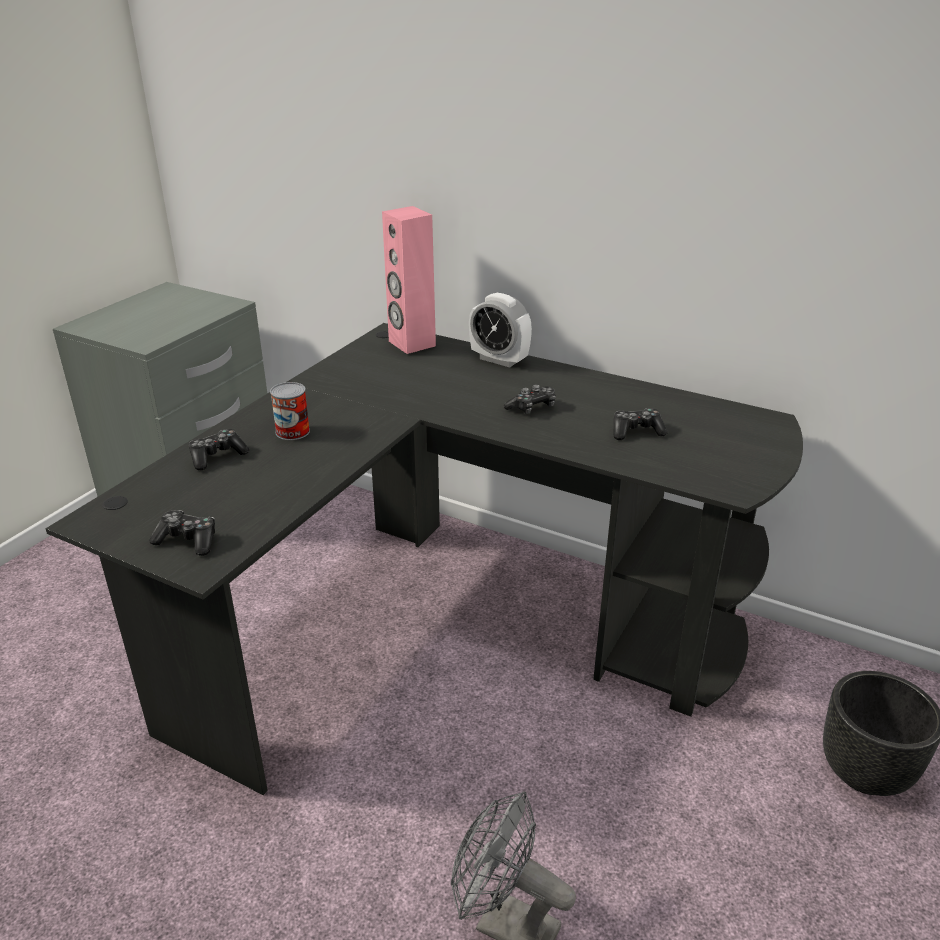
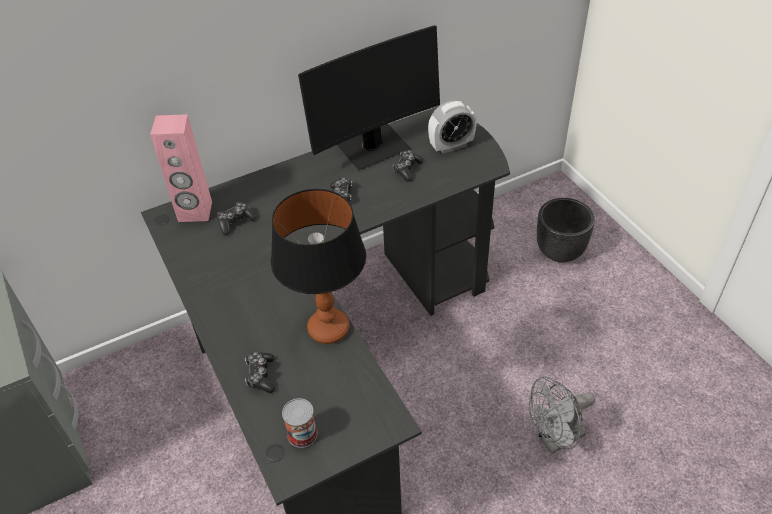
camera: 55 degrees left, 15 degrees up
game controller [149,510,215,556] -> game controller moved to [217,203,257,235]
can [270,382,310,440] -> can moved to [282,398,318,448]
alarm clock [469,293,532,368] -> alarm clock moved to [428,100,477,154]
none -> table lamp [271,189,366,344]
none -> monitor [298,25,440,170]

